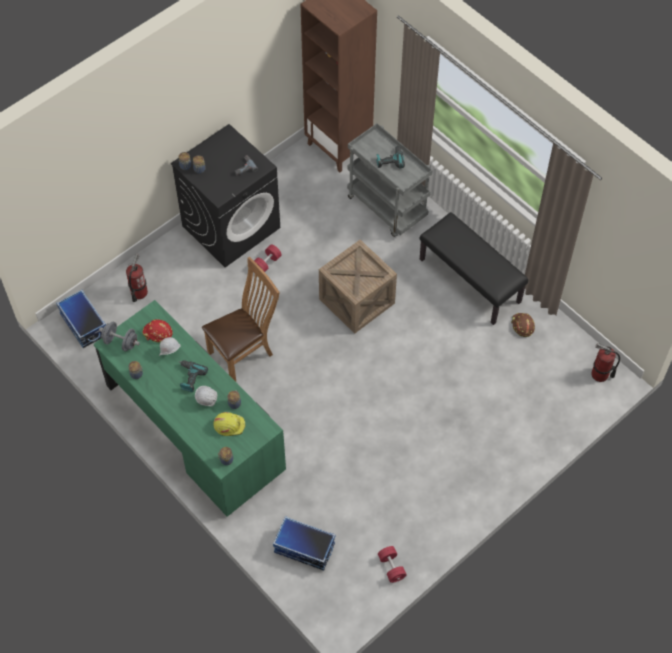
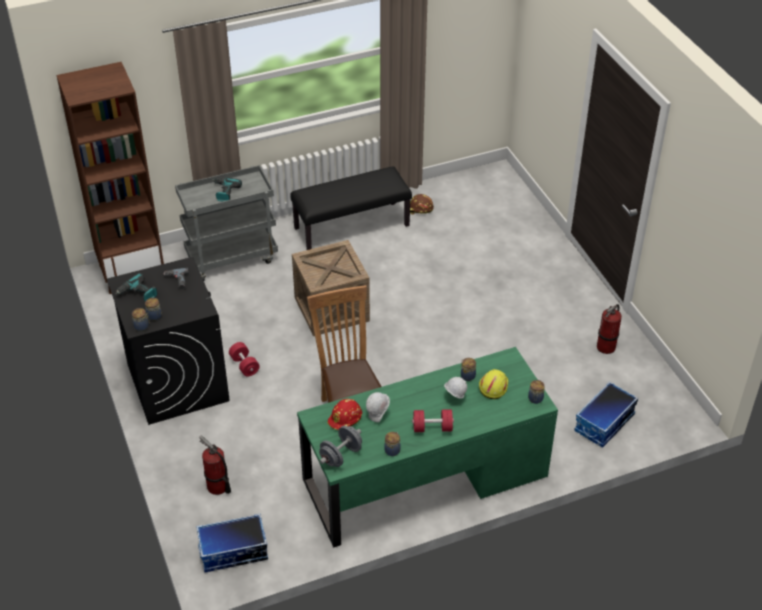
camera: 70 degrees left, 15 degrees down
power drill [179,360,208,392] -> power drill moved to [115,273,157,301]
red dumbbell [378,546,407,583] -> red dumbbell moved to [412,409,454,432]
fire extinguisher [591,343,620,382] -> fire extinguisher moved to [597,304,622,354]

